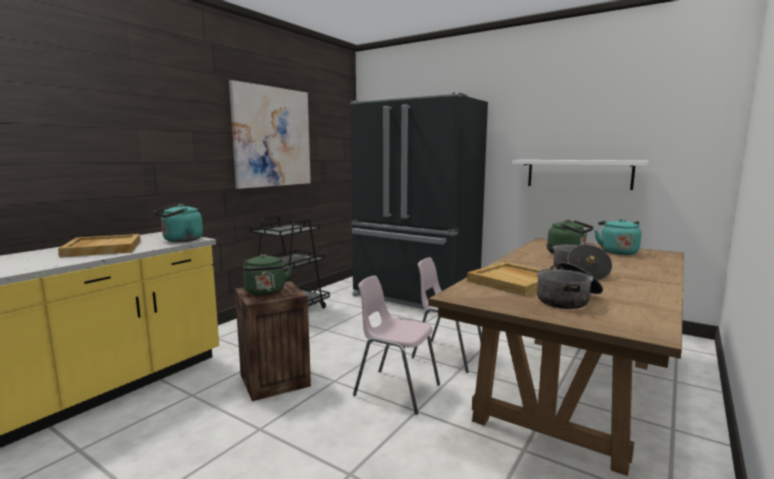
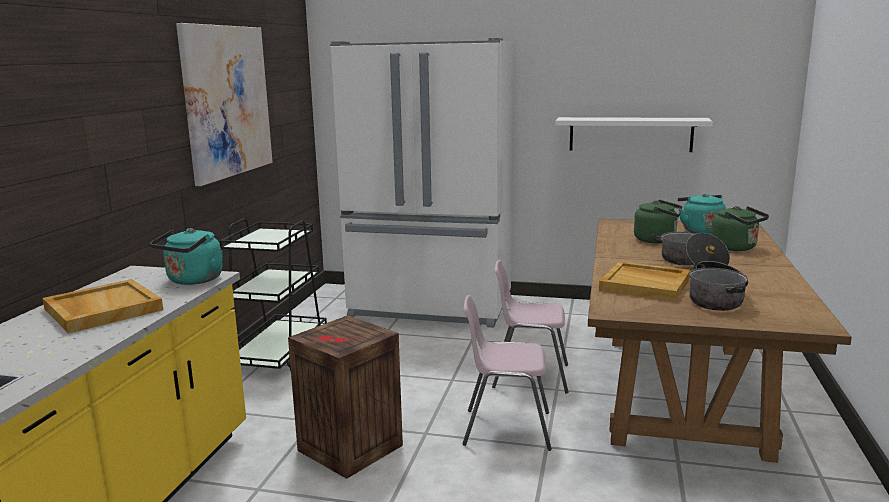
camera: 20 degrees left, 5 degrees up
green kettle [243,254,293,296] -> green kettle moved to [711,206,769,251]
black fridge [350,92,488,309] -> white fridge [330,38,513,328]

